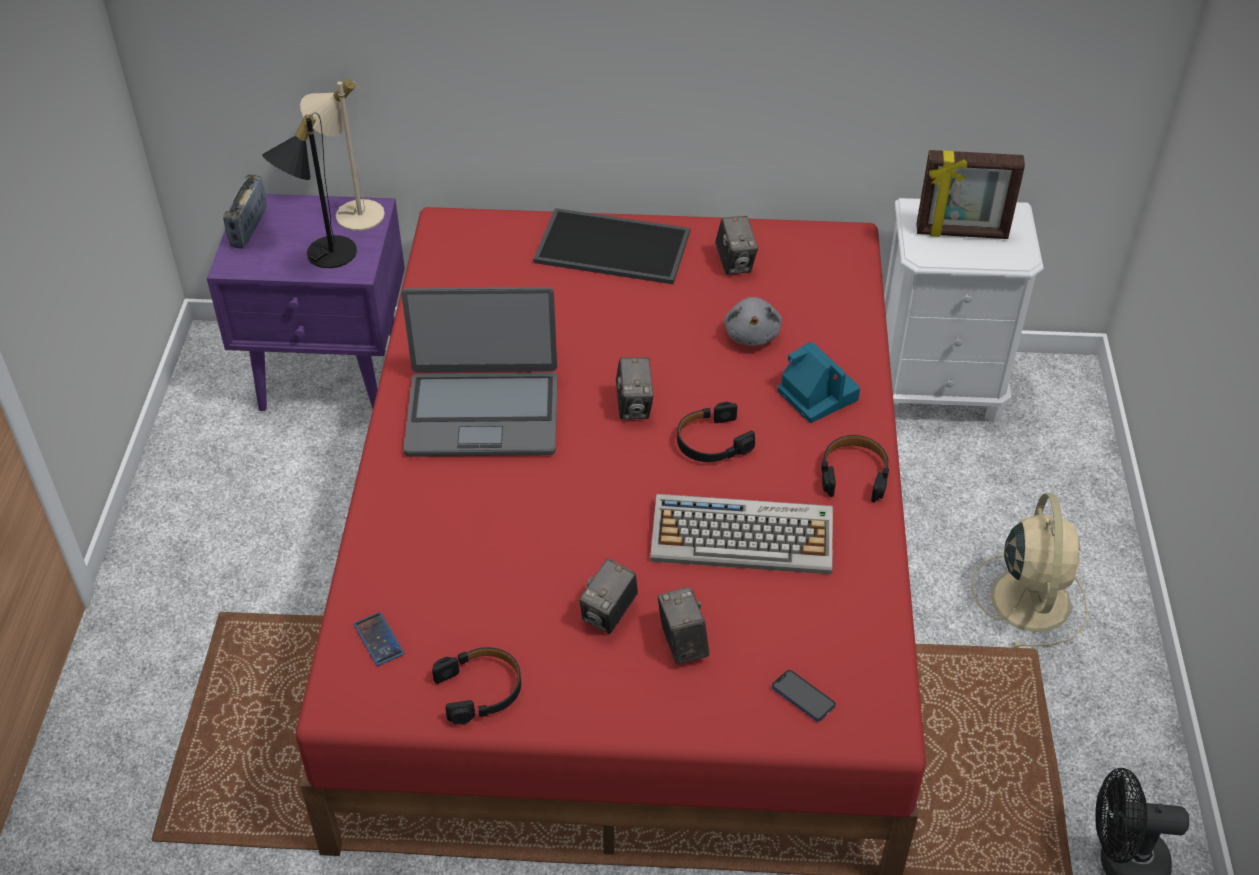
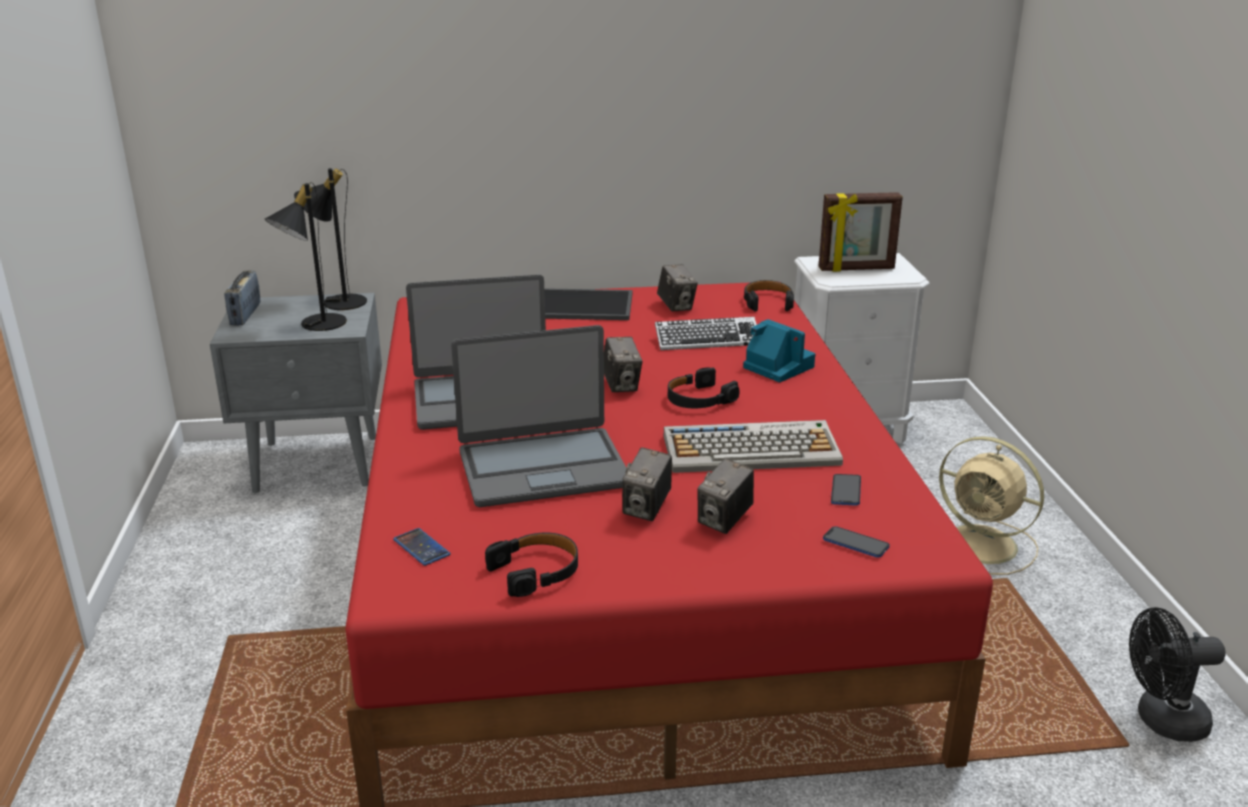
camera: 10 degrees left, 20 degrees down
purple nightstand [207,194,405,411] -> grey nightstand [210,293,382,493]
beige table lamp [300,79,385,231] -> black table lamp [294,168,367,310]
camera [658,587,709,664] -> camera turned 120 degrees counterclockwise [697,458,754,534]
grey plush toy [724,297,782,346] -> keyboard [655,317,757,350]
black headphones [821,435,890,502] -> black headphones moved to [744,280,794,312]
beige fan [971,493,1088,648] -> beige fan turned 135 degrees clockwise [939,436,1044,575]
none -> laptop [451,325,626,507]
none -> phone [831,474,861,506]

